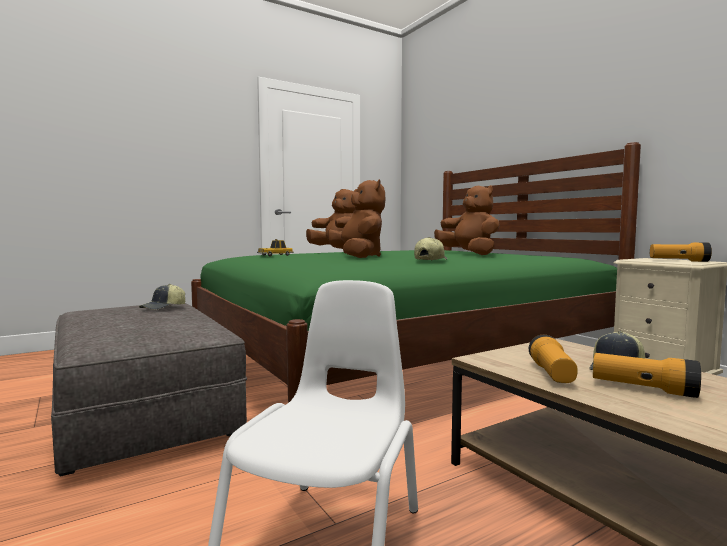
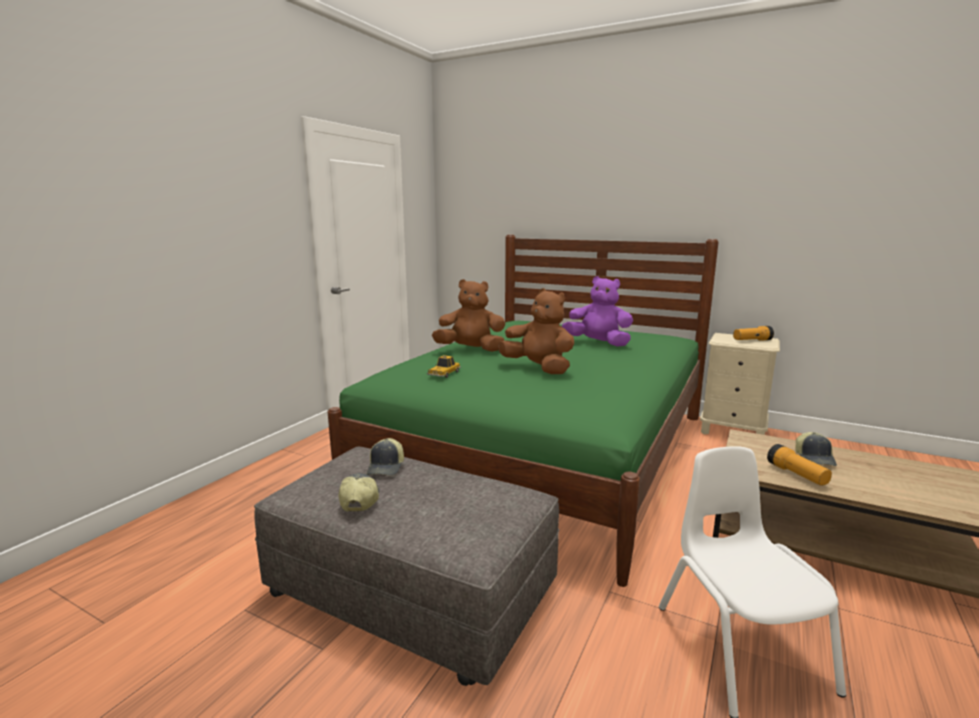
camera: 30 degrees left, 10 degrees up
cap [414,237,447,260] -> cap moved to [338,473,379,512]
brown plush toy [434,185,500,255] -> purple plush toy [562,276,633,347]
flashlight [593,353,701,398] -> none

